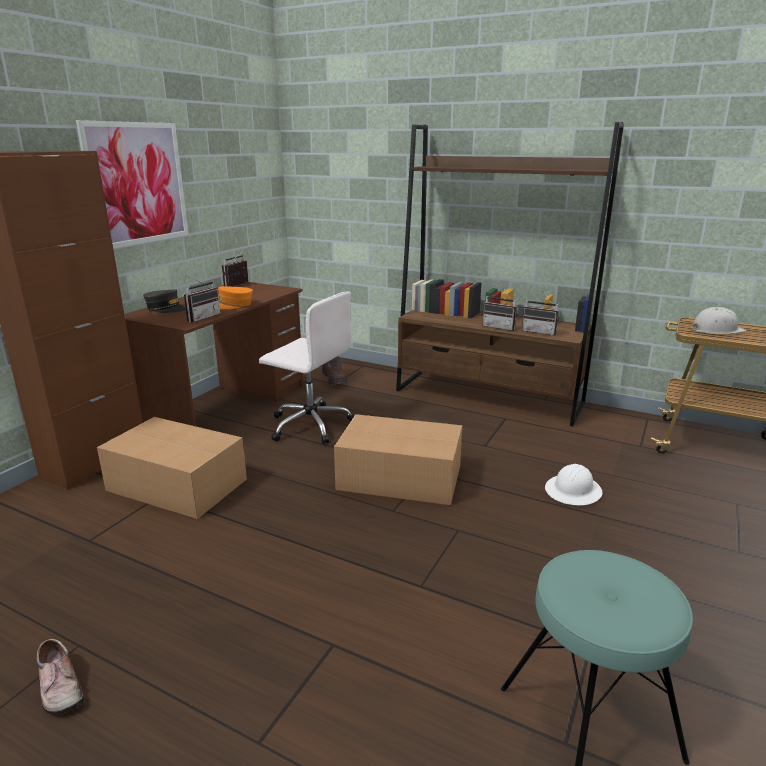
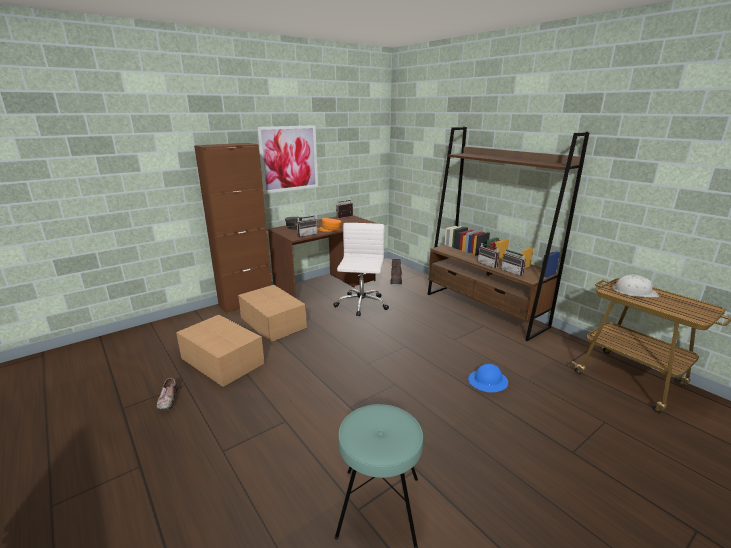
camera: 25 degrees right, 0 degrees up
white office chair [259,291,355,444] -> white office chair turned 135 degrees counterclockwise [333,223,389,316]
cardboard box [334,414,462,505] -> cardboard box moved to [176,315,265,387]
white hard hat [545,464,603,505] -> blue hard hat [468,364,508,392]

